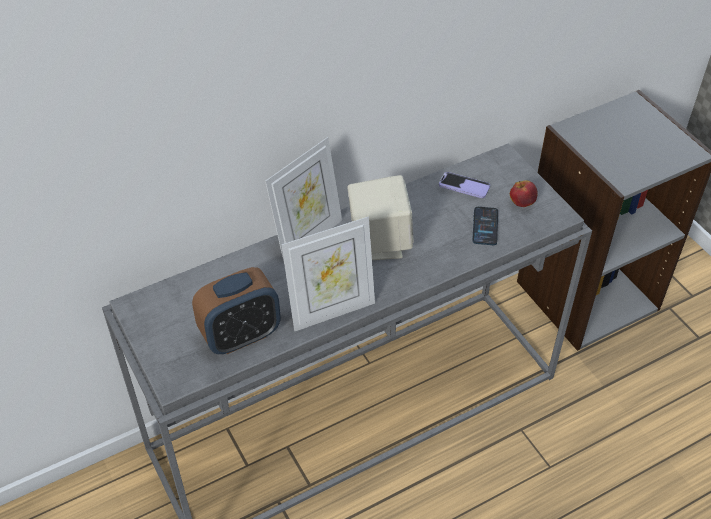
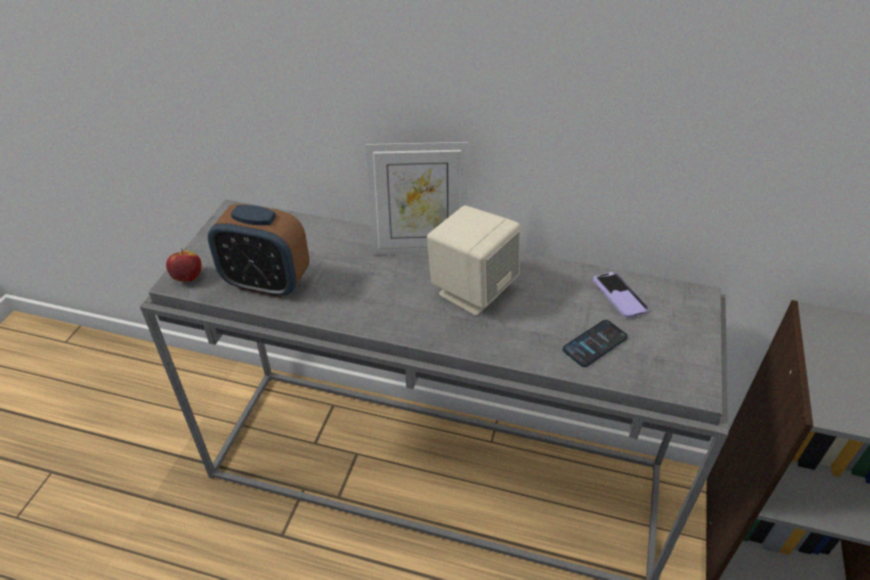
camera: 45 degrees right, 5 degrees down
picture frame [281,217,375,331] -> none
apple [510,180,537,207] -> apple moved to [166,248,201,282]

